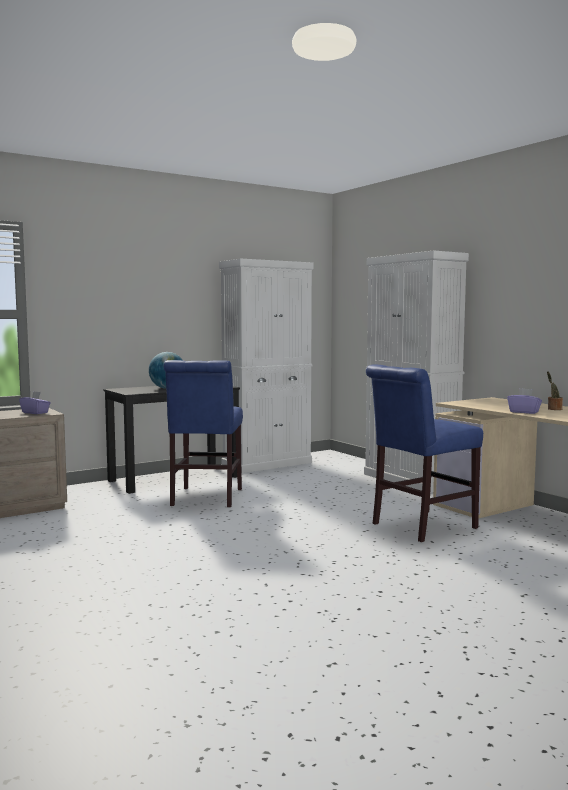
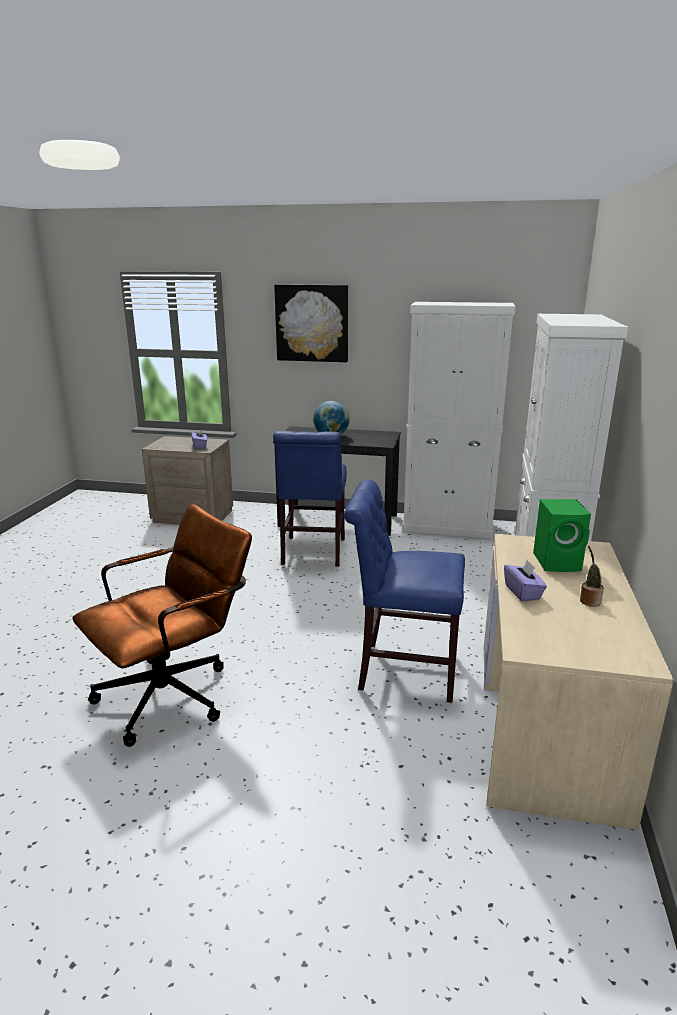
camera: 45 degrees right, 15 degrees up
blue chair [164,360,243,508] -> blue chair turned 45 degrees counterclockwise [273,431,347,567]
none -> brown office chair [72,504,252,747]
none -> picture [274,285,348,362]
none -> green speaker [533,499,591,572]

